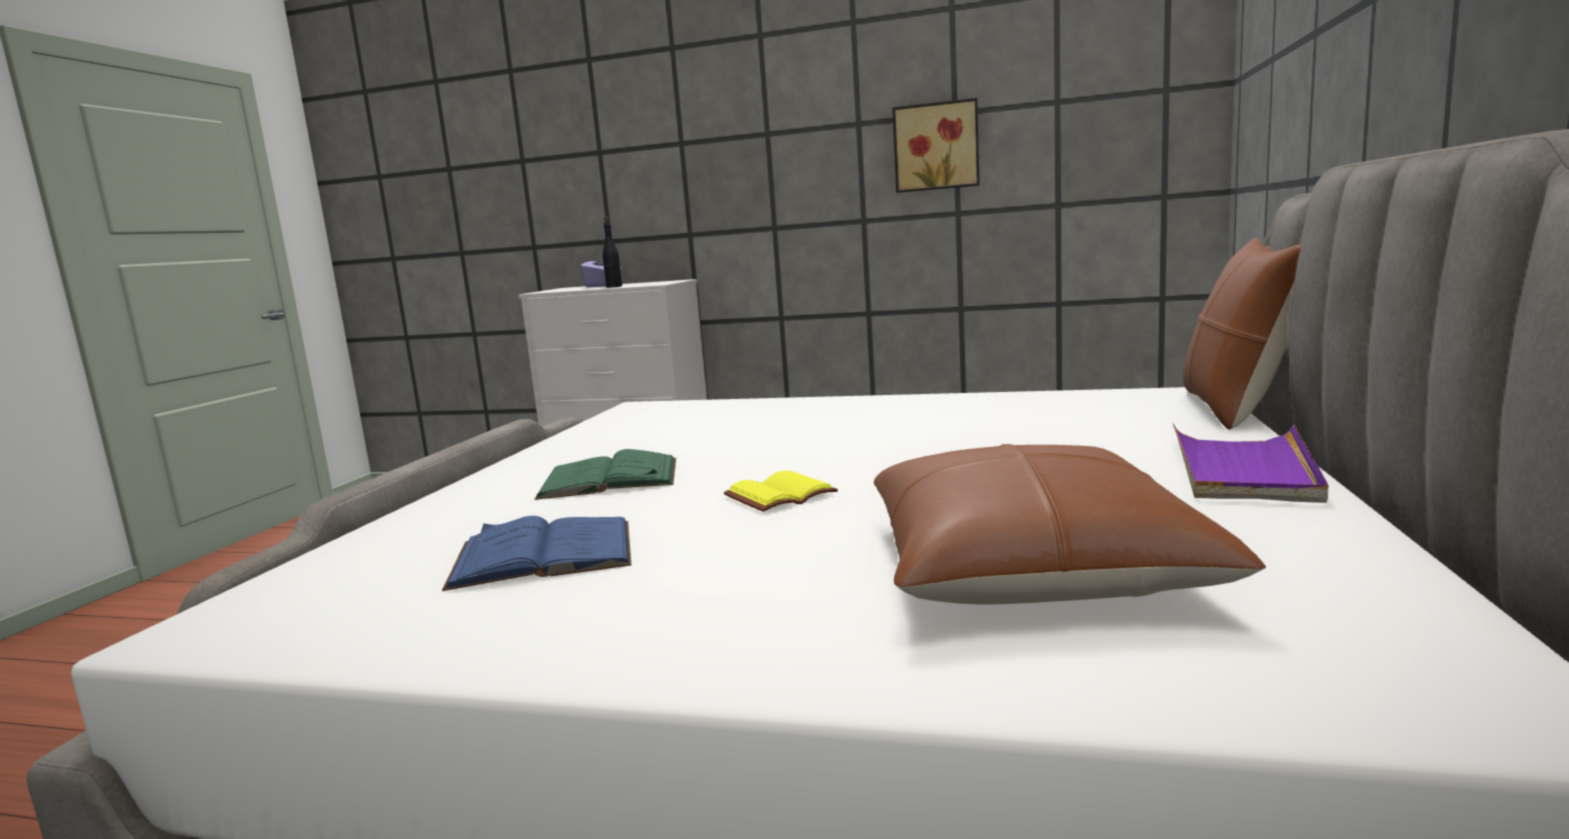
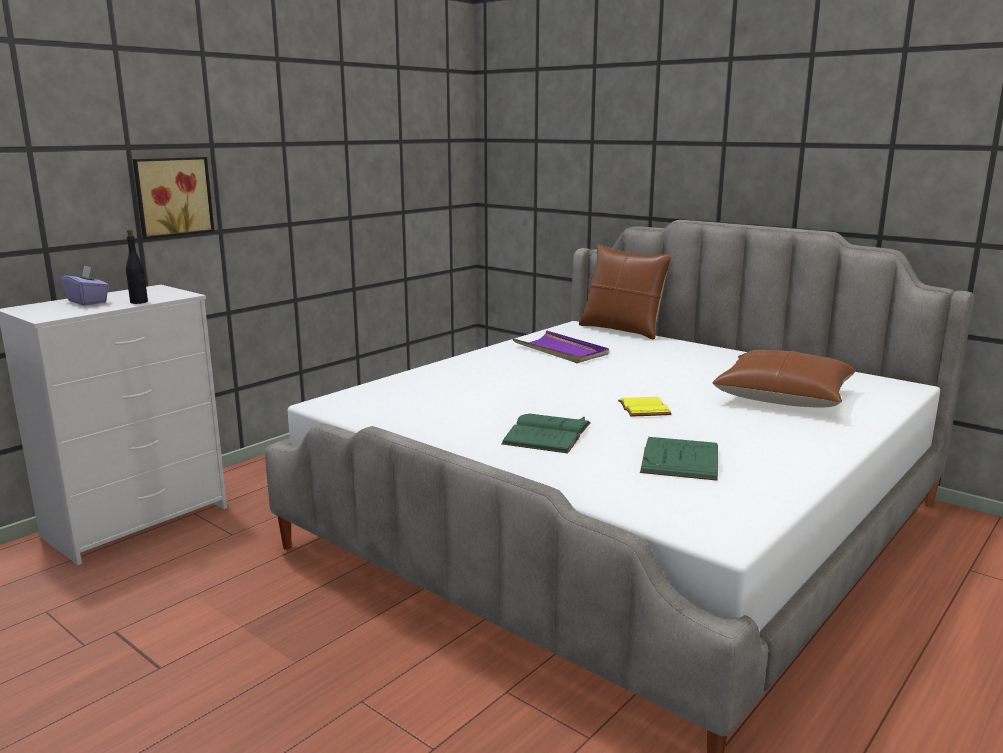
camera: 65 degrees left, 5 degrees up
blue book [442,516,631,591] -> green book [640,437,718,481]
picture [892,98,980,193] -> picture moved to [133,157,214,239]
purple tray [1173,424,1328,503] -> purple tray moved to [513,331,609,363]

